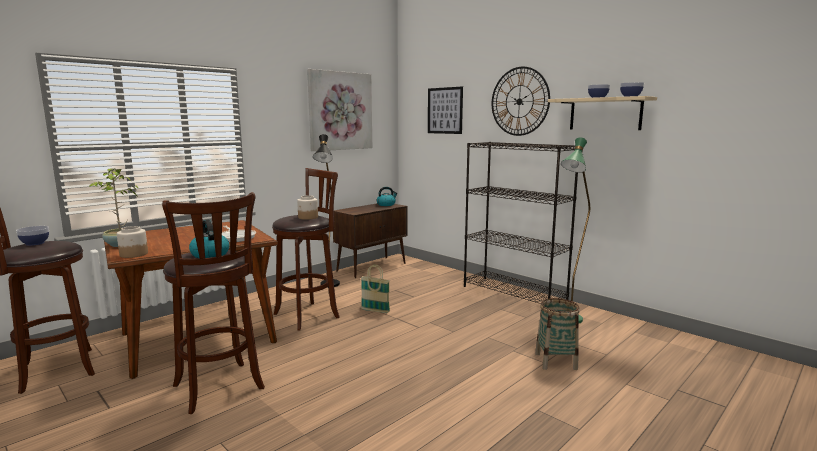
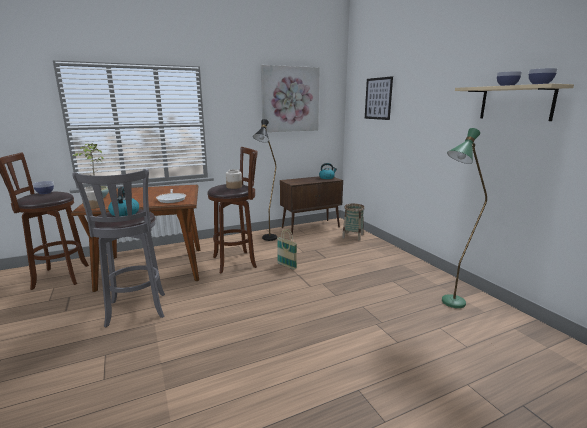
camera: 20 degrees right, 5 degrees up
brown stool [162,192,265,414] -> grey stool [72,169,165,327]
black bookcase [464,142,578,304] -> none
wall clock [492,67,550,136] -> none
basket [535,298,580,370] -> basket moved to [342,204,365,241]

